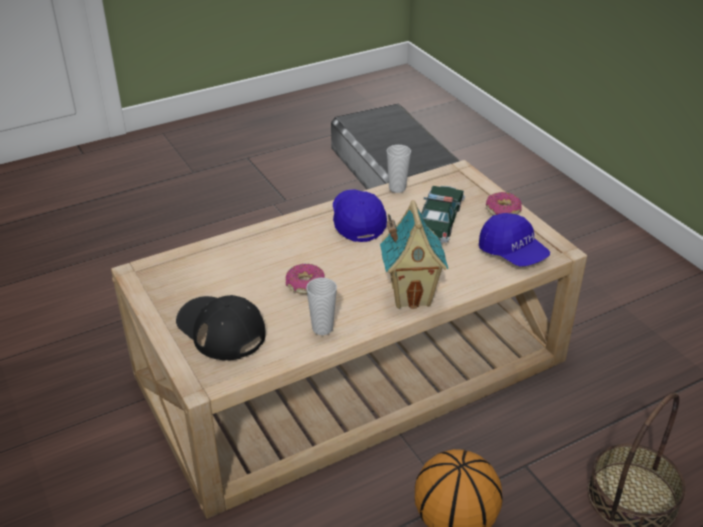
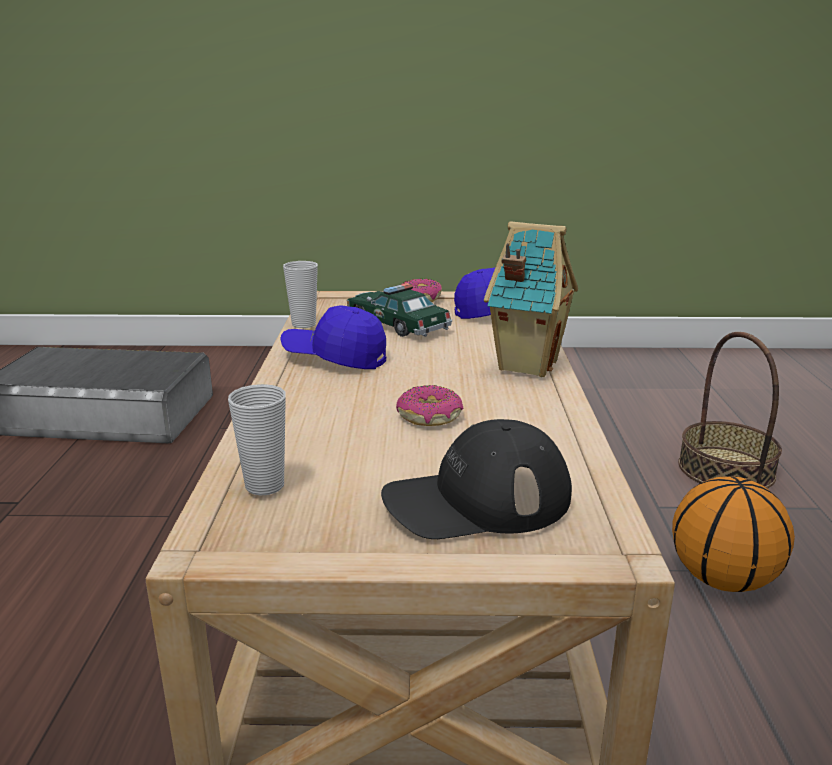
camera: 60 degrees left, 15 degrees down
cup [306,278,337,335] -> cup moved to [228,384,286,495]

